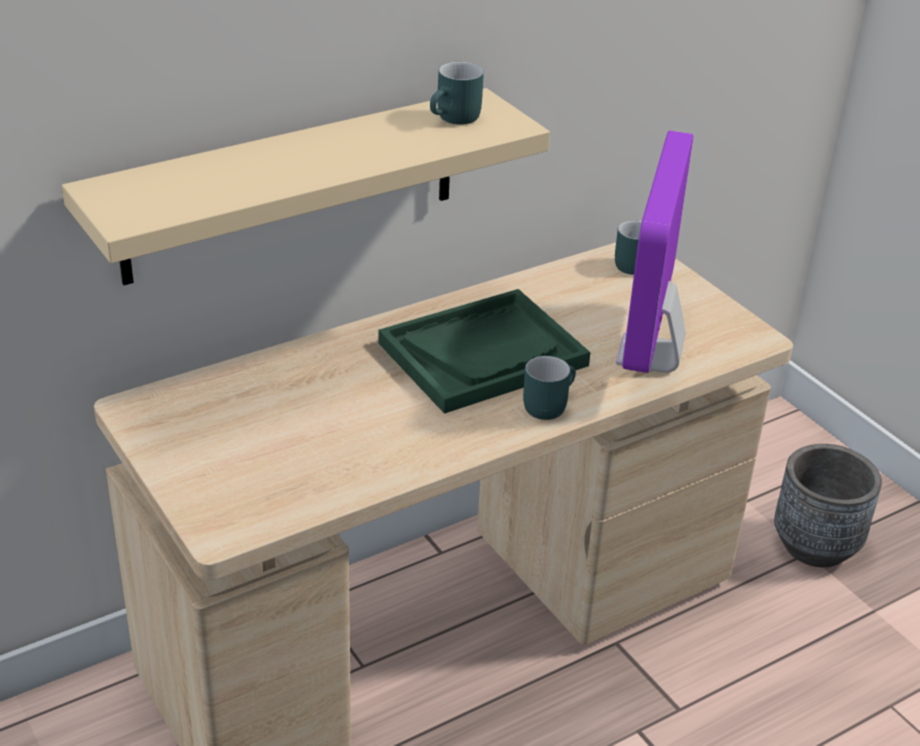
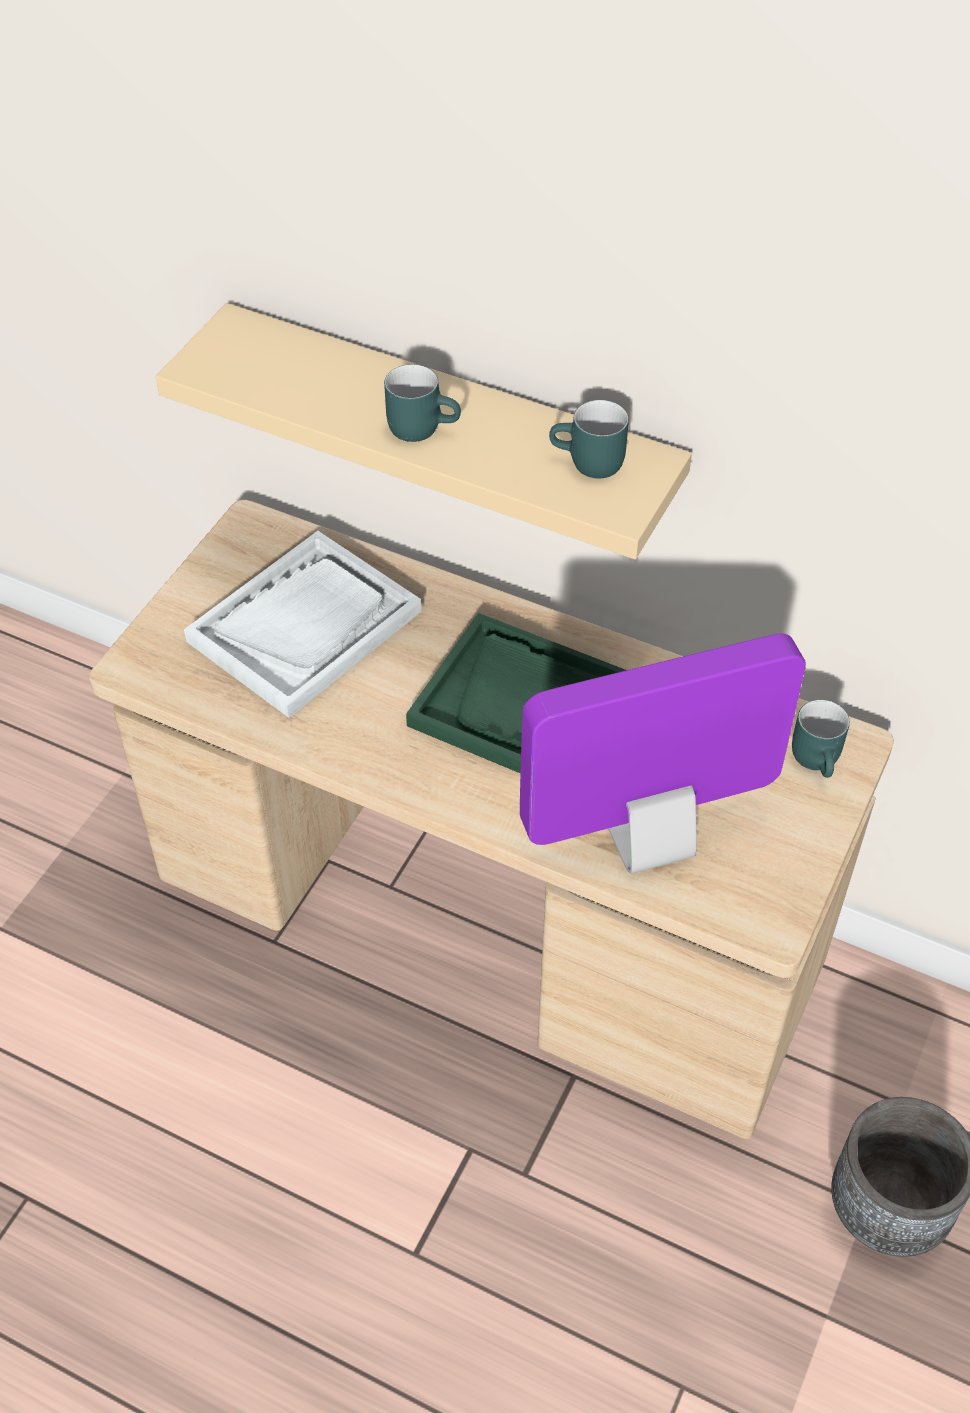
camera: 60 degrees right, 15 degrees up
turquoise mug [523,356,576,420] -> turquoise mug moved to [384,364,461,442]
none -> white tray [184,531,421,718]

